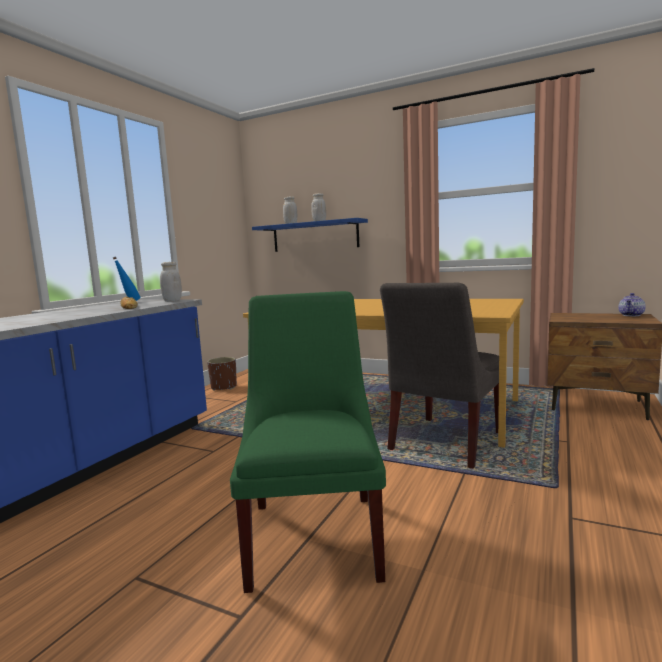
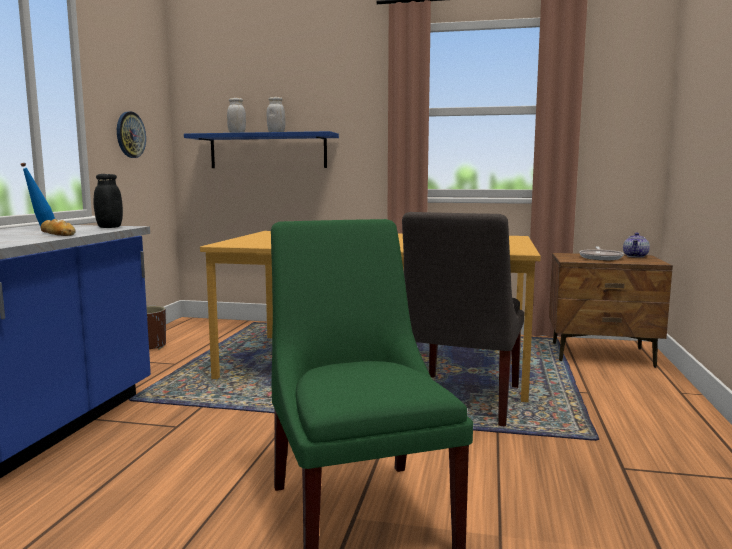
camera: 15 degrees left, 0 degrees up
white jar [160,262,182,302] -> black jar [94,174,123,228]
none -> wall clock [117,111,146,158]
none -> frying pan [580,246,624,260]

